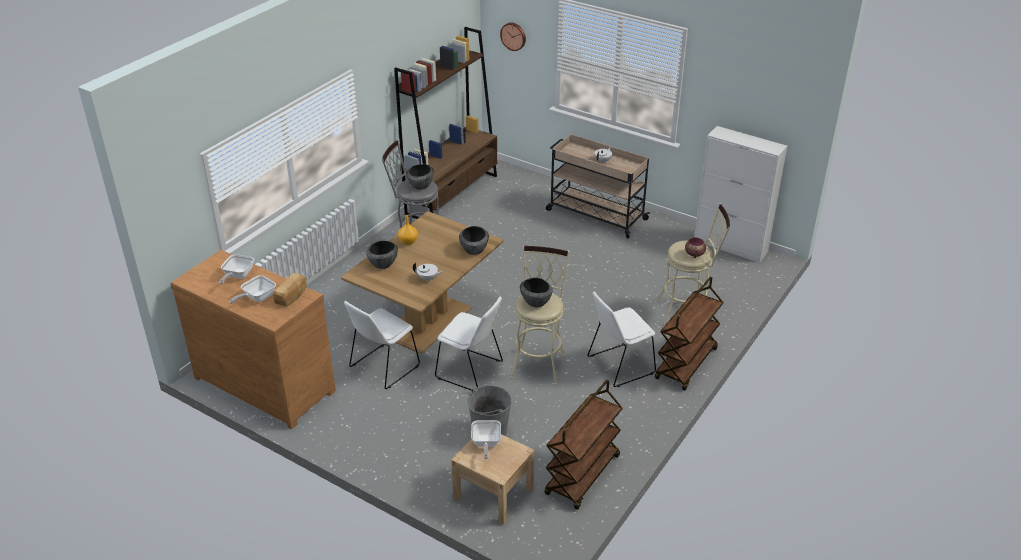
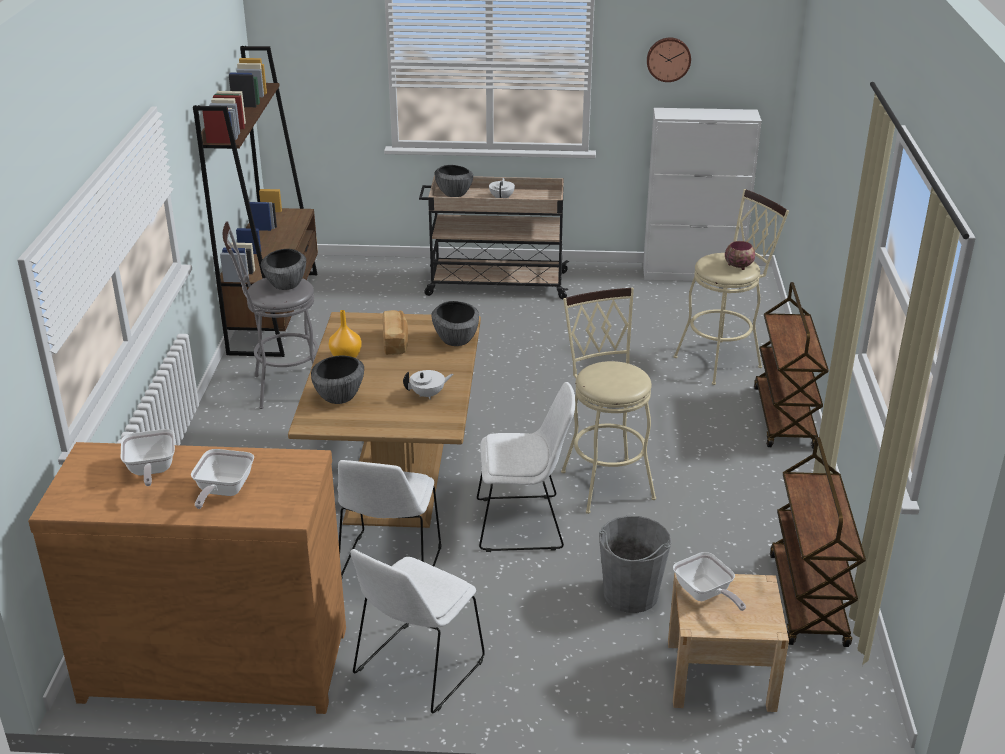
camera: 30 degrees left, 5 degrees down
bread [273,273,307,306] -> bread moved to [383,310,408,355]
wall clock [500,22,526,51] -> wall clock moved to [647,37,691,82]
bowl [520,277,553,307] -> bowl moved to [434,165,473,197]
white chair [587,292,656,387] -> white chair moved to [350,549,485,713]

